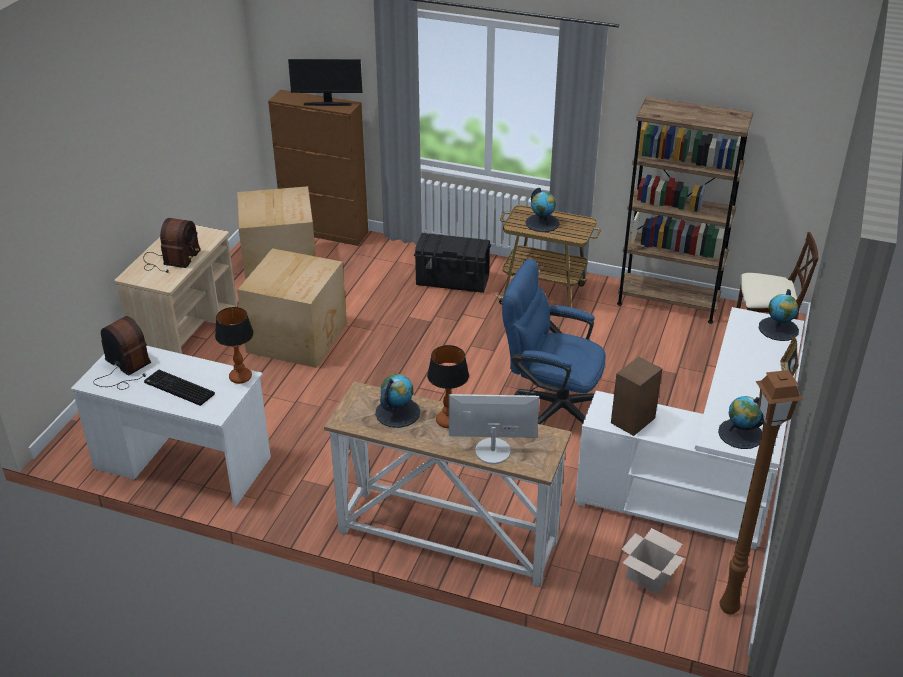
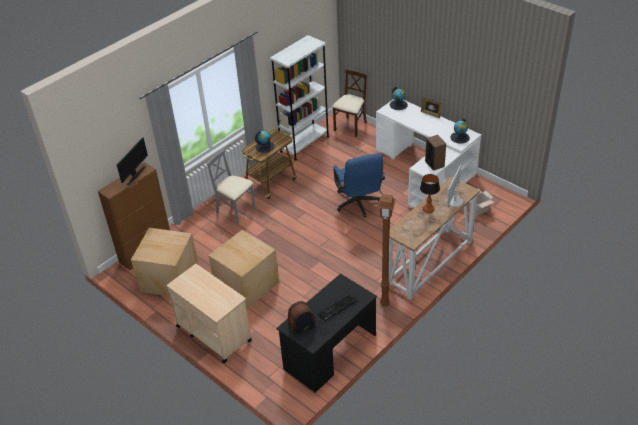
camera: 65 degrees left, 5 degrees up
white desk [71,346,271,507] -> black desk [276,273,377,393]
radio [144,218,201,273] -> none
table lamp [215,307,254,384] -> none
globe [375,374,420,428] -> none
black storage box [414,233,491,293] -> grey chair [207,150,255,224]
blue office chair [502,259,606,424] -> blue office chair turned 60 degrees counterclockwise [333,153,385,217]
brown bookcase [617,97,753,324] -> white bookcase [270,35,329,161]
brown floor lamp [719,370,804,614] -> brown floor lamp moved to [377,194,396,307]

